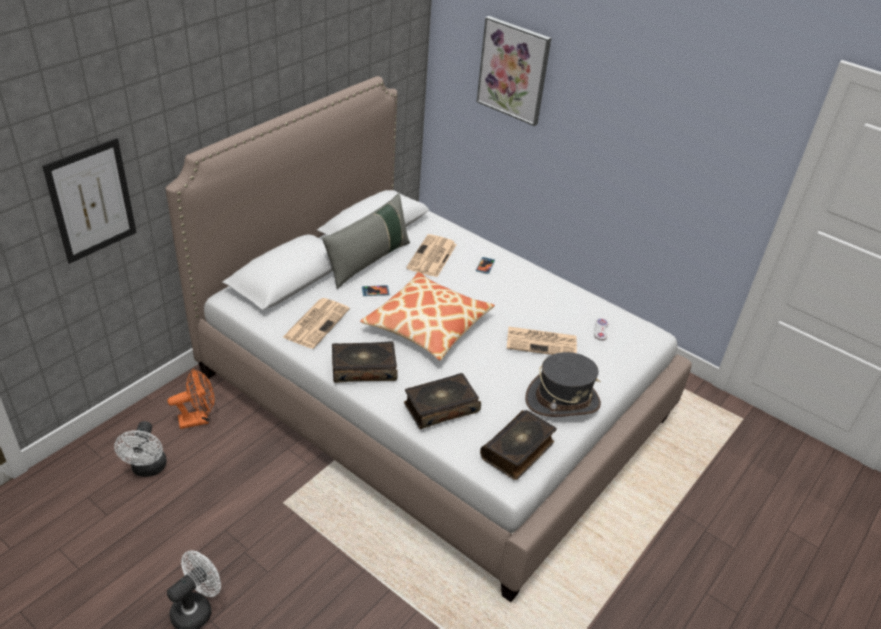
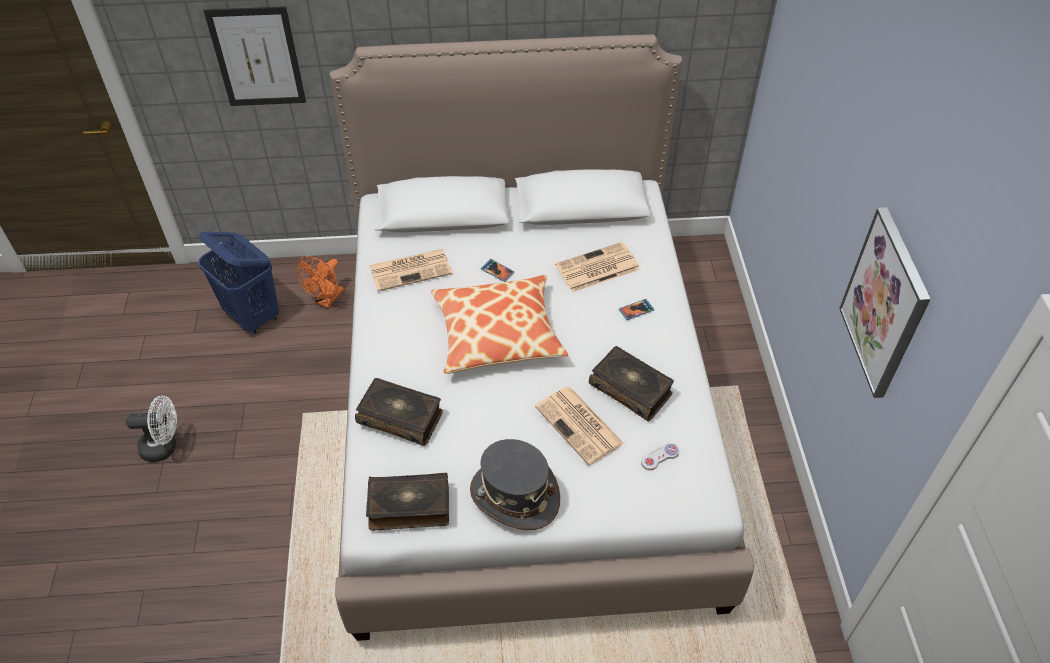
camera: 50 degrees right, 10 degrees up
white fan [114,421,167,477] -> blue laundry basket [198,232,279,334]
orange fan [167,369,214,429] -> orange fan turned 90 degrees clockwise [296,256,344,308]
grey pillow [322,193,410,289] -> none
book [332,341,398,383] -> book moved to [589,346,674,421]
picture [477,16,551,126] -> picture moved to [839,207,931,398]

